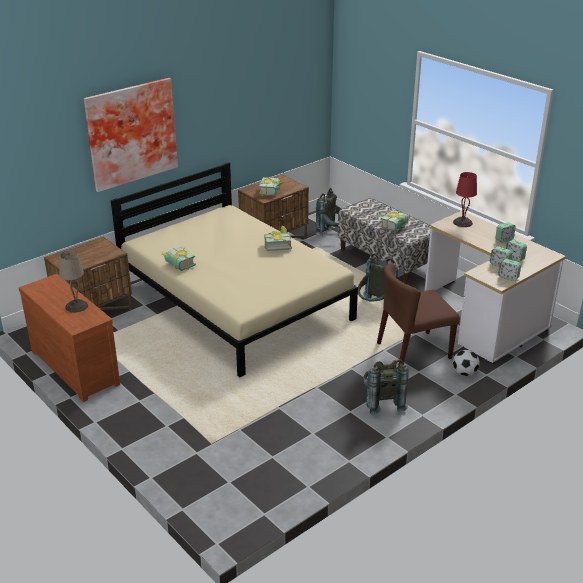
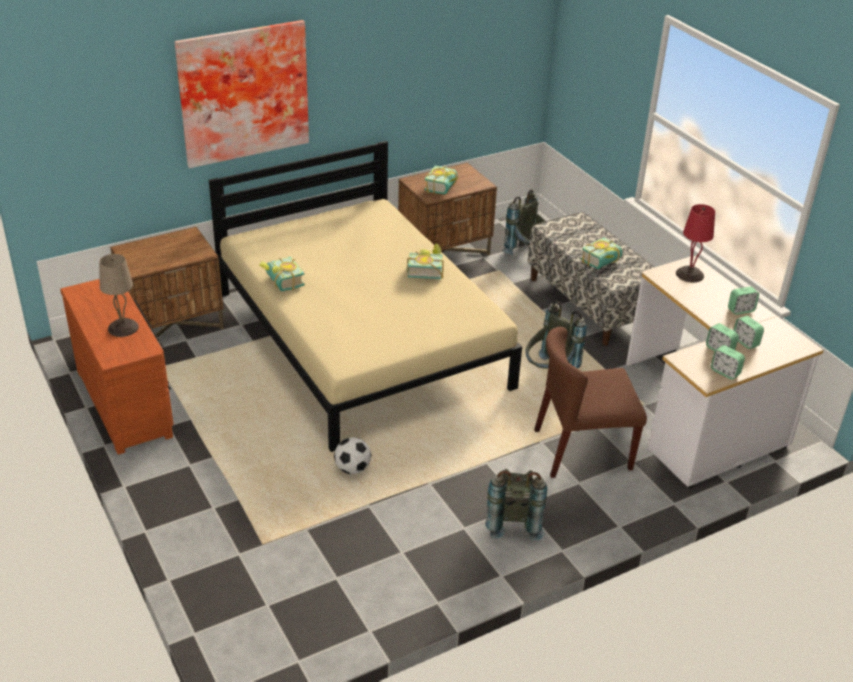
camera: 10 degrees right, 5 degrees up
football [453,350,480,376] -> football moved to [334,437,371,474]

